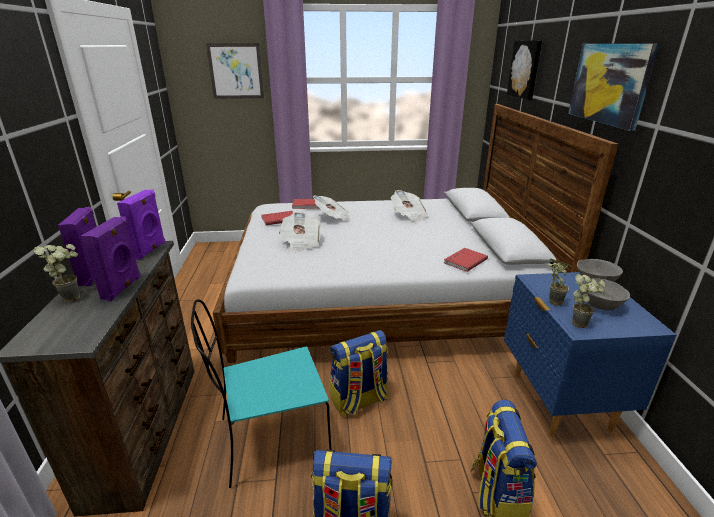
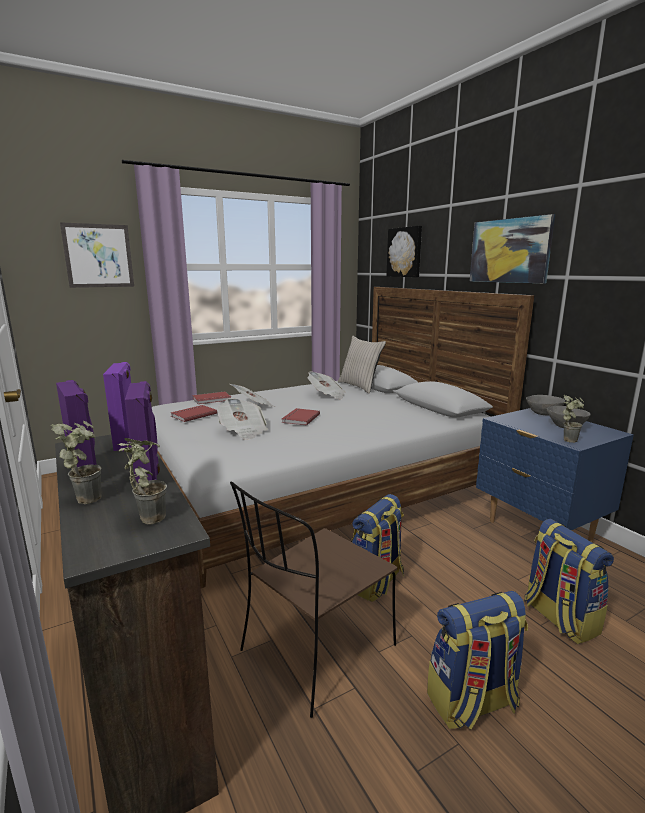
camera: 25 degrees left, 10 degrees down
turquoise chair [191,299,332,488] -> brown chair [230,481,397,718]
red book [444,248,488,272] -> red book moved to [281,408,320,426]
potted plant [548,259,572,306] -> potted plant moved to [117,438,167,525]
none -> beige pillow [338,336,386,394]

